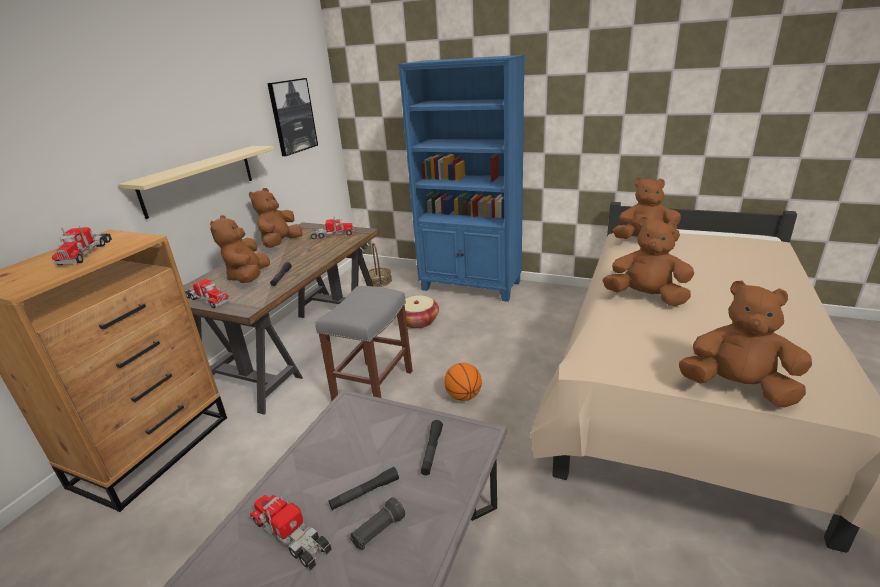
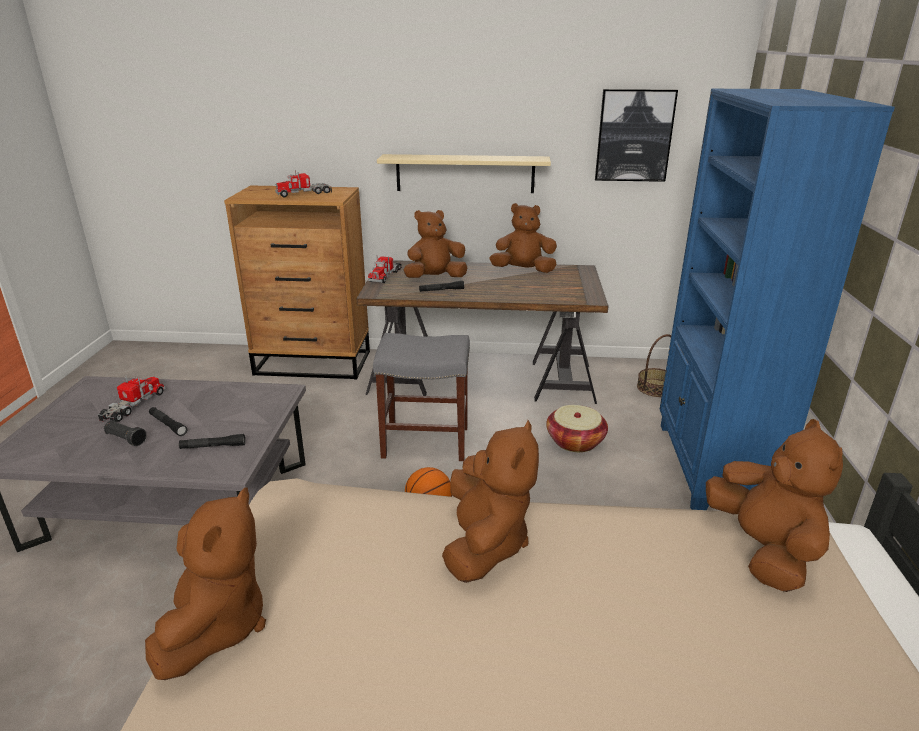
camera: 70 degrees right, 0 degrees up
toy truck [309,218,354,240] -> none

